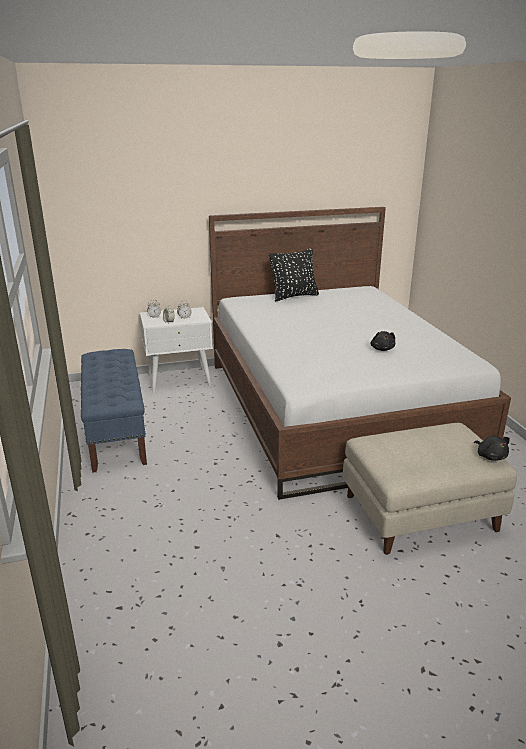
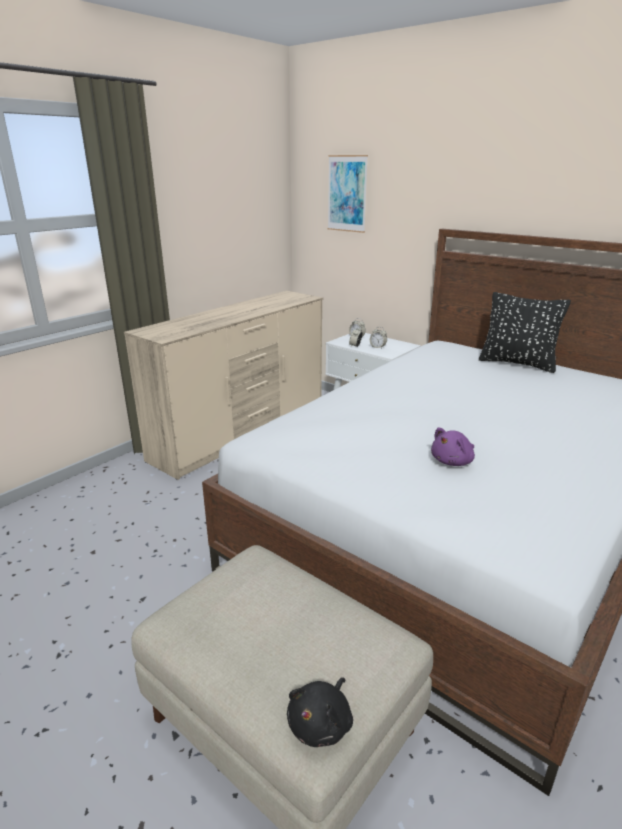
camera: 55 degrees right, 0 degrees up
blue bench [81,349,147,473] -> beige dresser [124,291,323,480]
black plush toy [371,331,395,351] -> purple plush toy [431,428,475,466]
none -> picture [328,155,368,233]

